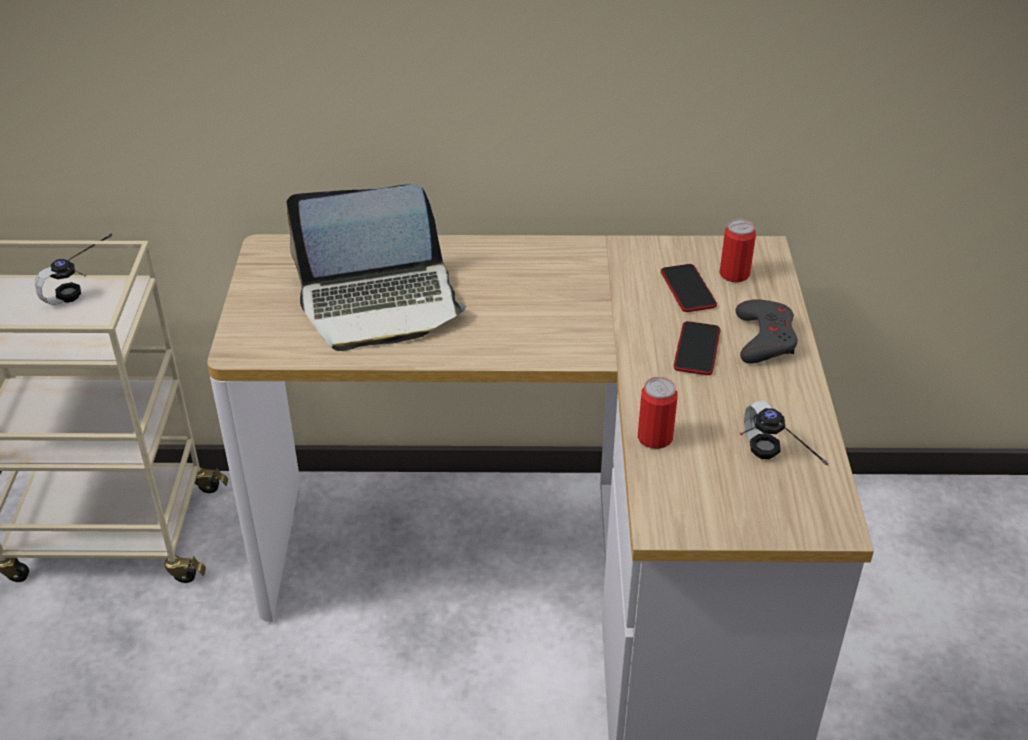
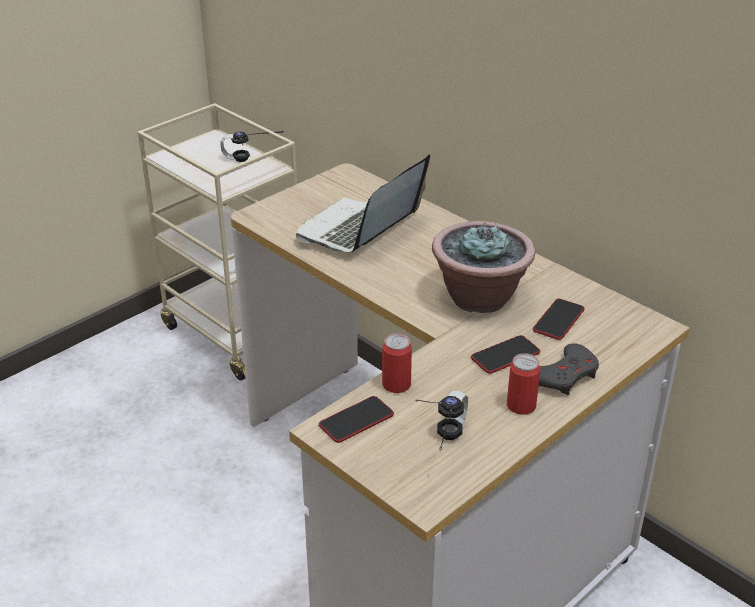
camera: 45 degrees right, 5 degrees down
laptop [286,184,466,351] -> laptop turned 90 degrees clockwise [296,154,430,253]
can [720,219,756,282] -> can moved to [507,353,540,415]
none -> phone [319,396,394,443]
none -> potted plant [432,221,535,313]

